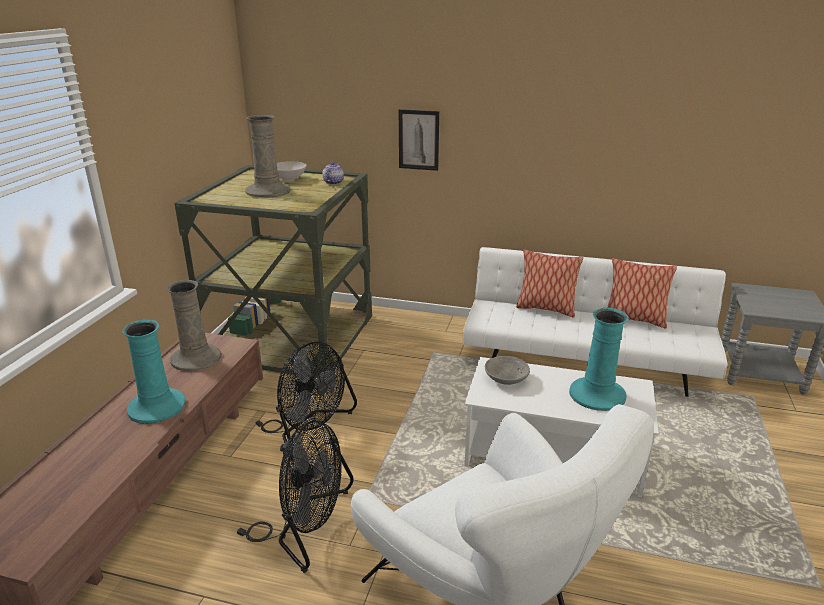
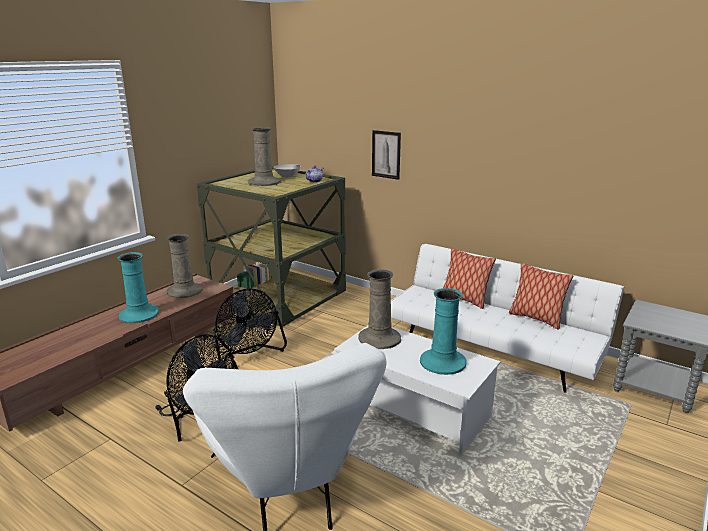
camera: 20 degrees right, 5 degrees down
grey bowl [485,356,530,385] -> beige vase [358,269,401,349]

